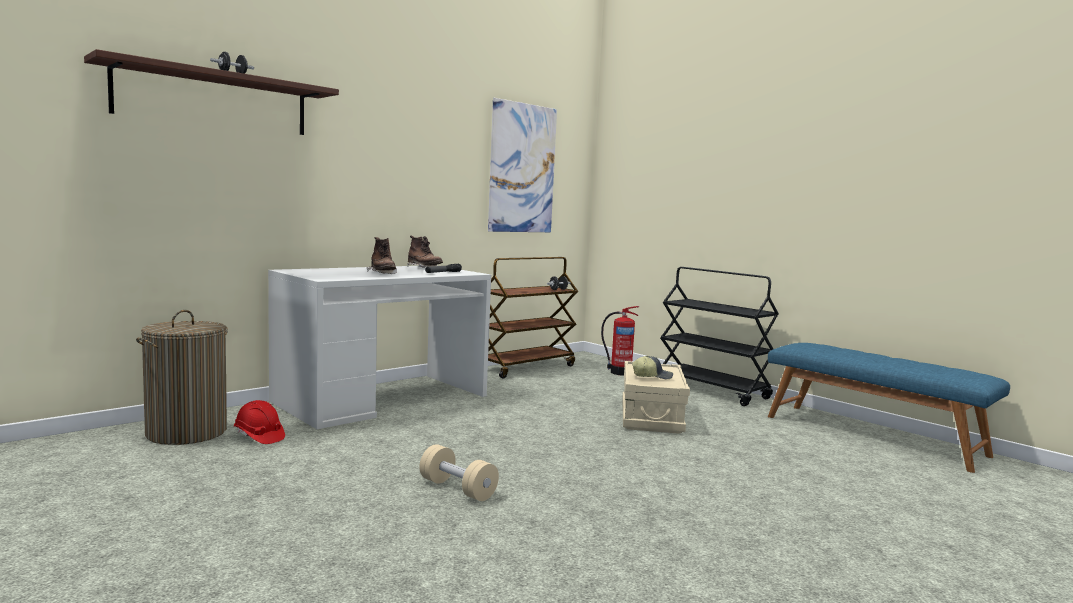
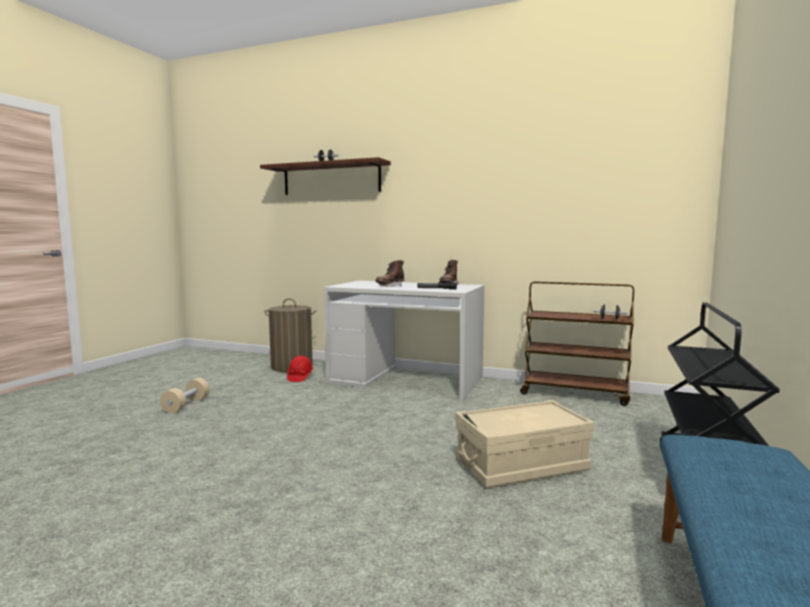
camera: 65 degrees right, 0 degrees up
beige dumbbell [419,444,499,501] -> beige dumbbell moved to [160,378,210,413]
picture [488,98,557,232] -> none
fire extinguisher [601,306,639,376] -> none
cap [632,356,673,379] -> none

